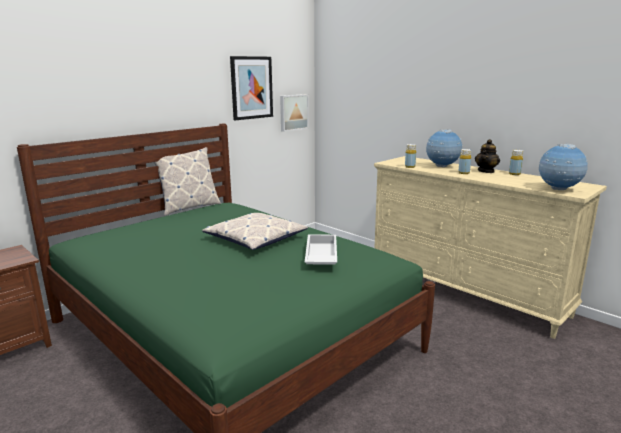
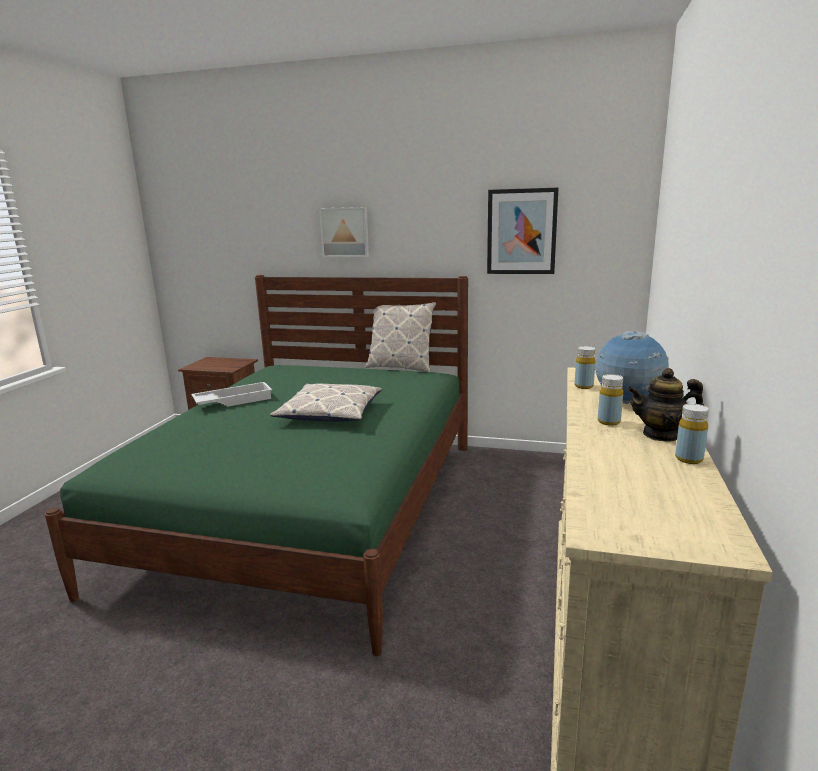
camera: 60 degrees right, 0 degrees up
picture [280,94,309,132] -> picture moved to [319,207,369,257]
white tray [305,234,337,265] -> white tray moved to [192,382,272,407]
globe [539,144,588,190] -> none

